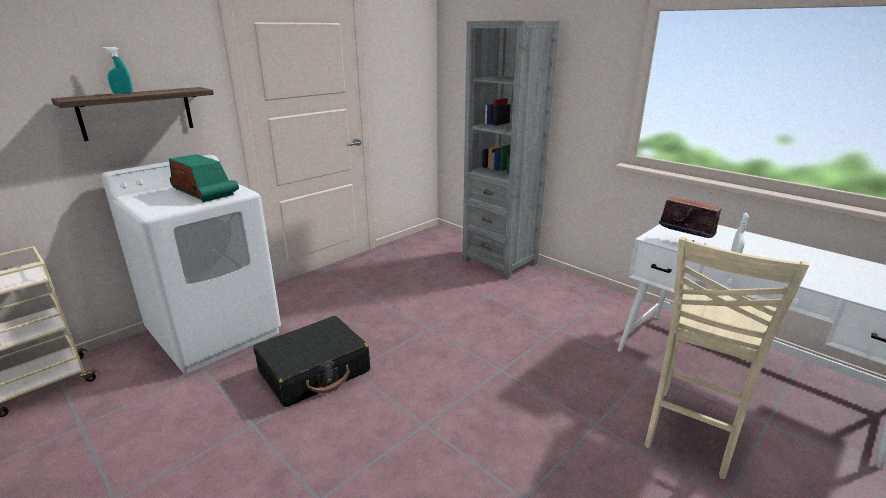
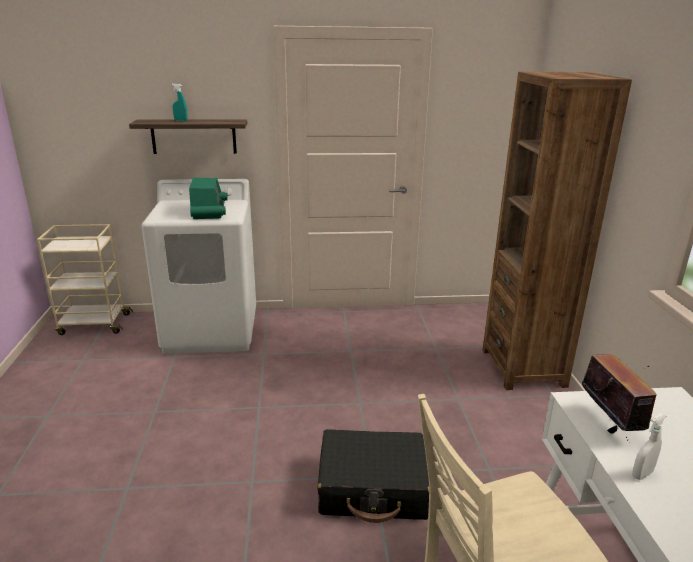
camera: 40 degrees right, 0 degrees up
black suitcase [253,316,370,407] -> black suitcase moved to [317,429,429,523]
grey bookcase [463,20,559,279] -> brown bookcase [483,72,632,390]

